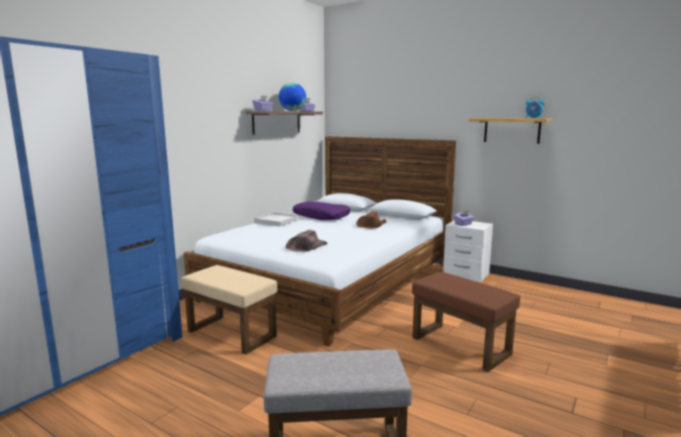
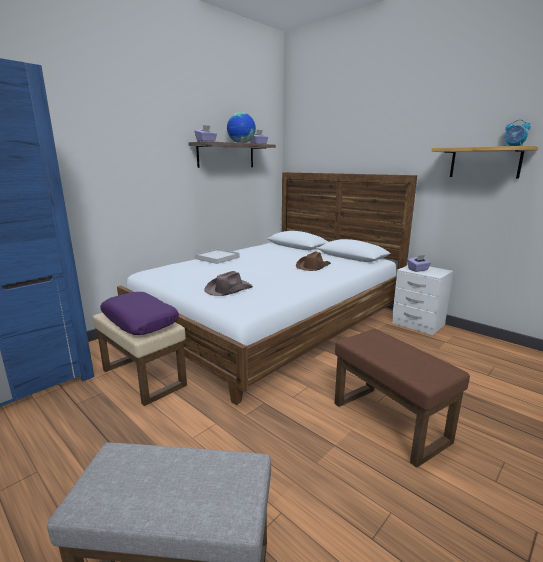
camera: 10 degrees right, 5 degrees up
purple pillow [293,201,351,220] -> purple pillow moved to [100,292,179,335]

